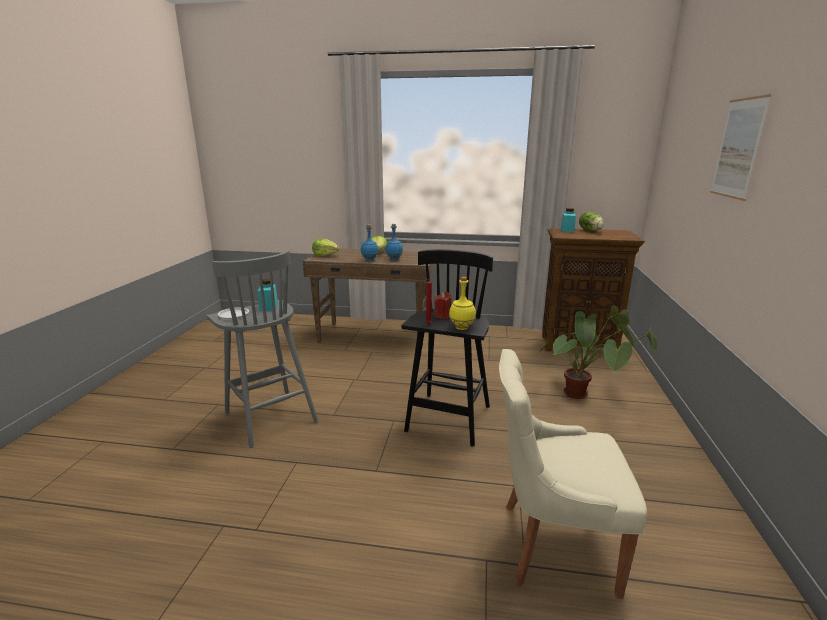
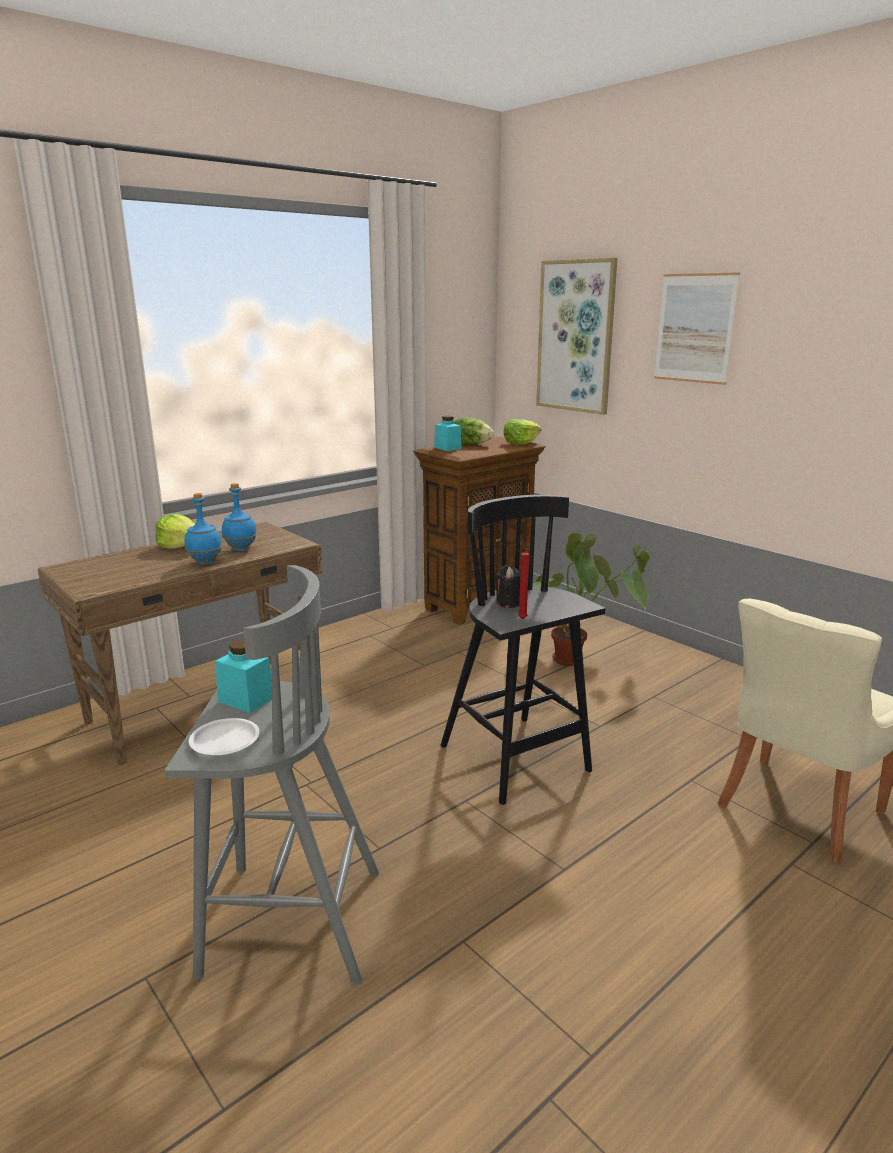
camera: 50 degrees left, 0 degrees up
lettuce [312,239,340,256] -> lettuce moved to [503,419,541,445]
red candle [434,292,452,319] -> black candle [495,565,520,608]
yellow bottle [449,277,476,330] -> none
none -> picture [536,258,617,415]

